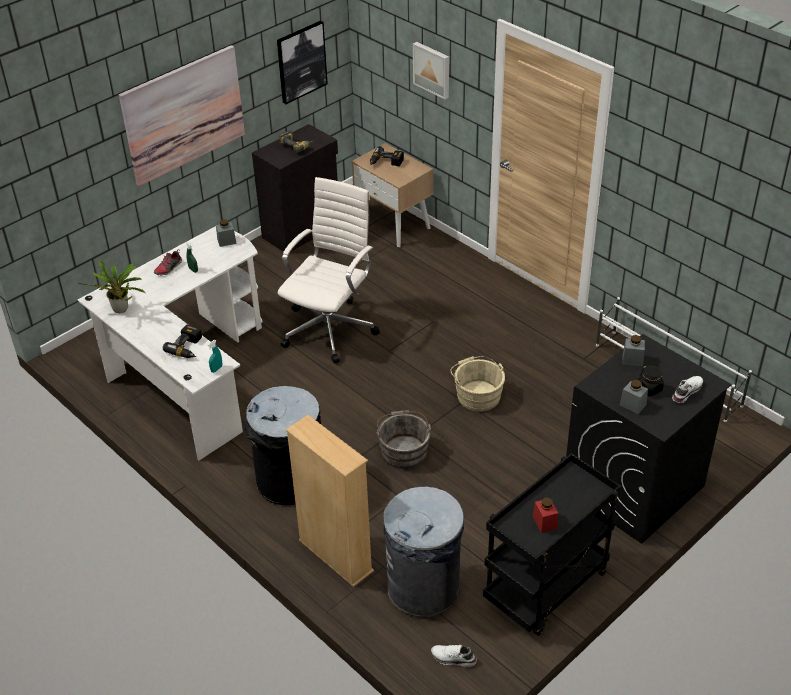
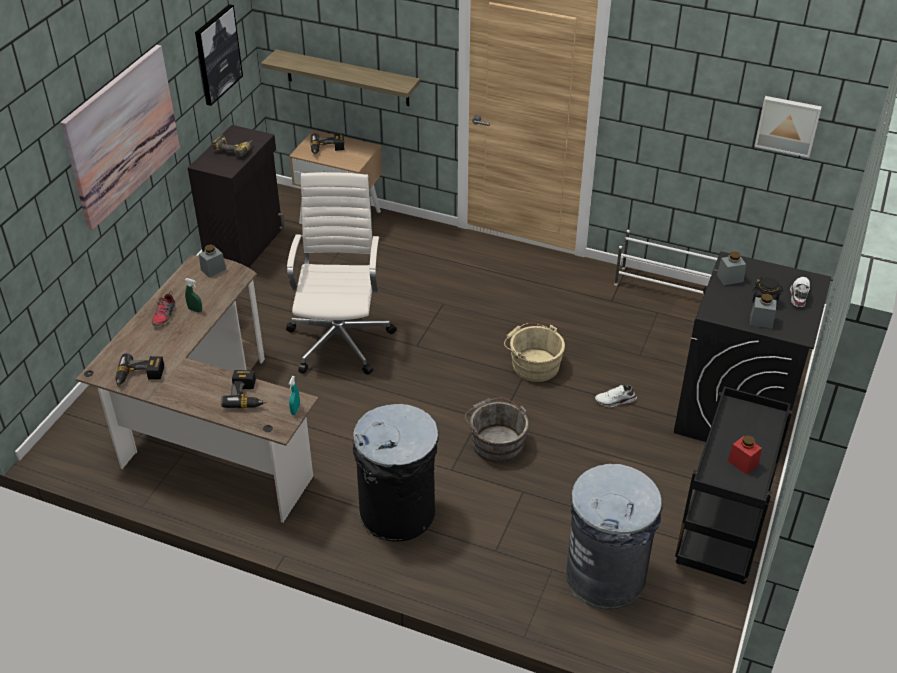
camera: 25 degrees left, 0 degrees up
white desk [78,226,263,460] -> brown desk [76,255,318,523]
potted plant [79,260,145,313] -> power drill [115,353,164,386]
beige bookcase [286,415,374,587] -> none
picture [413,42,449,99] -> picture moved to [754,96,822,157]
white shoe [431,645,477,667] -> white shoe moved to [595,385,637,407]
none -> shelf [261,49,420,106]

